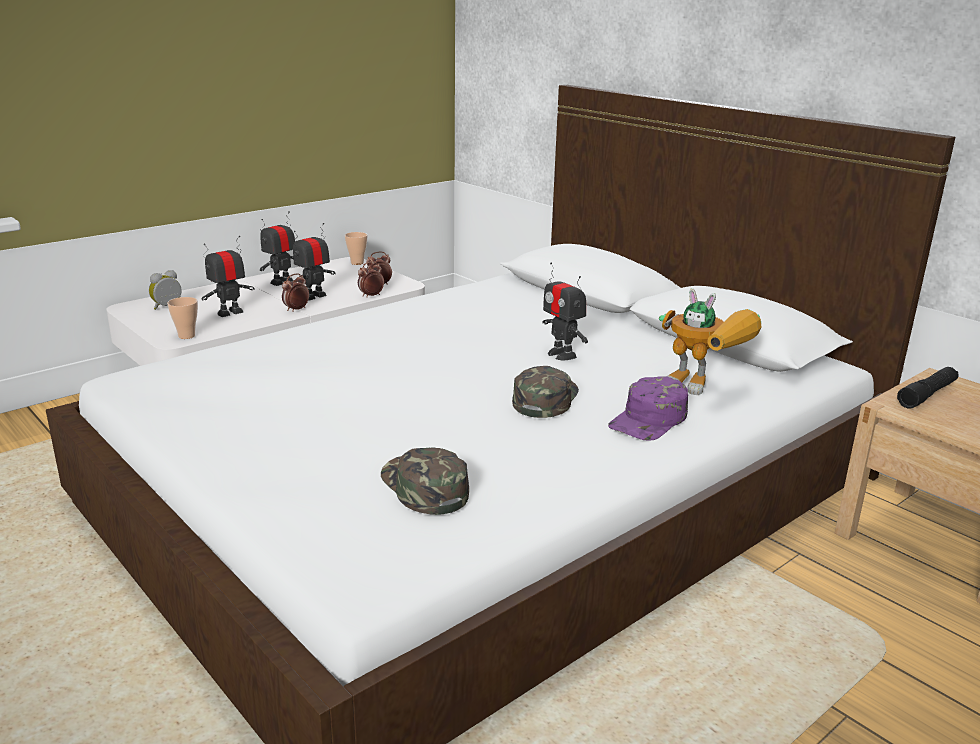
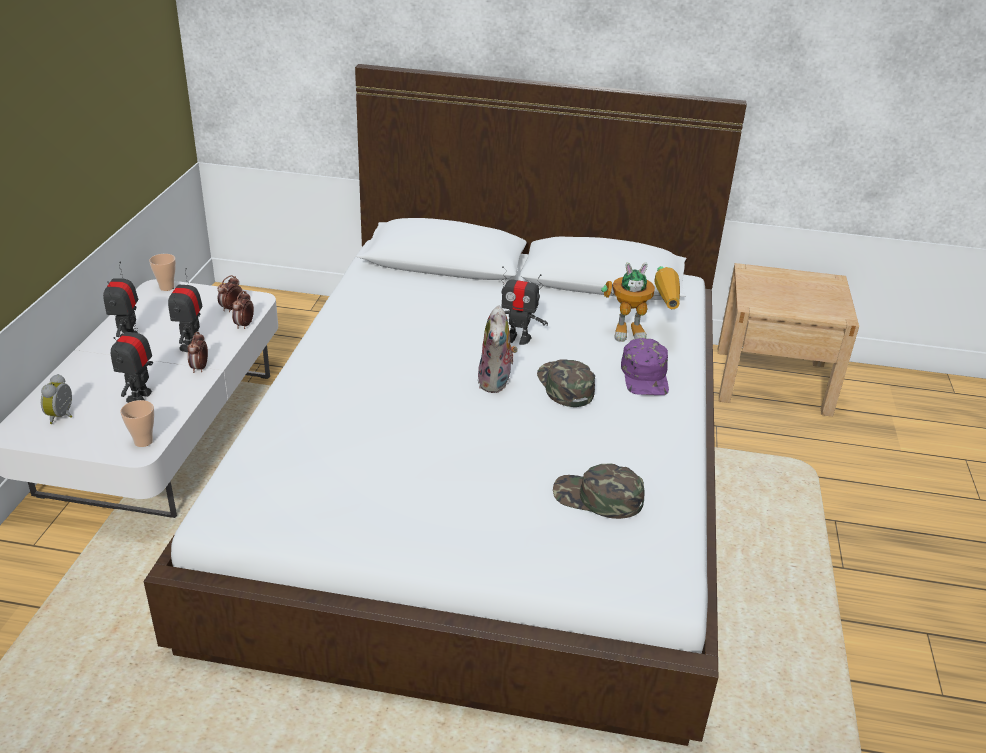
camera: 40 degrees left, 10 degrees up
black flashlight [897,367,959,409] -> none
none -> plush toy [478,305,518,393]

